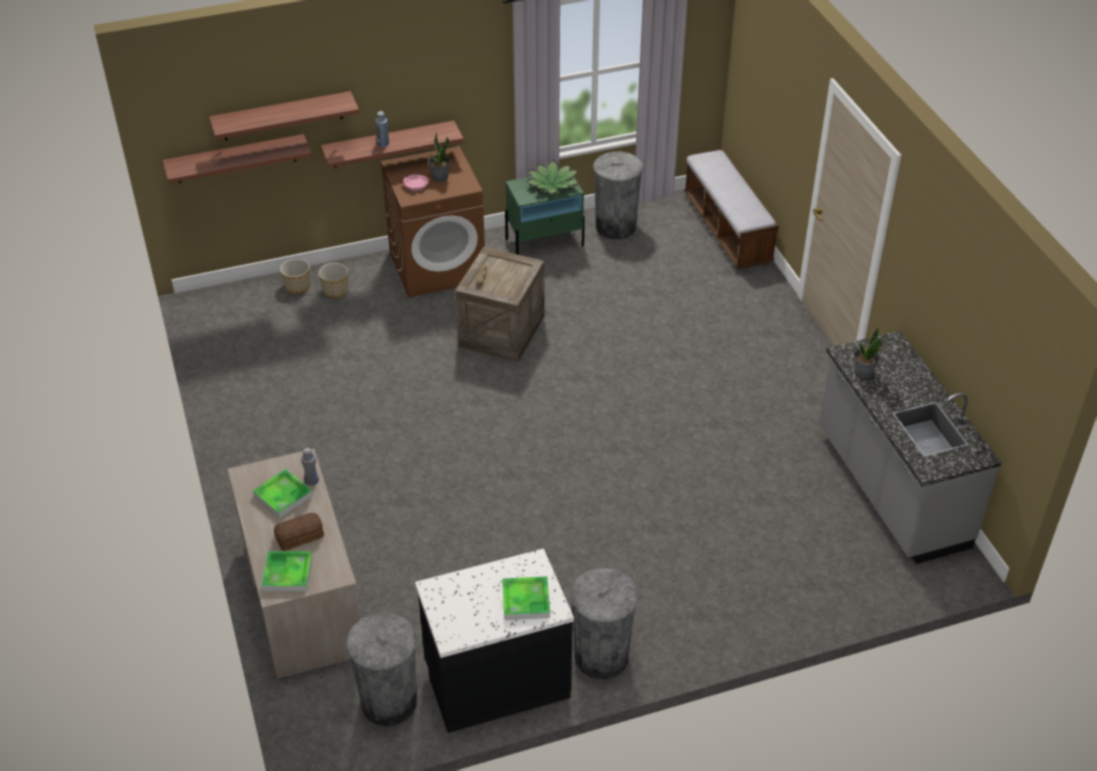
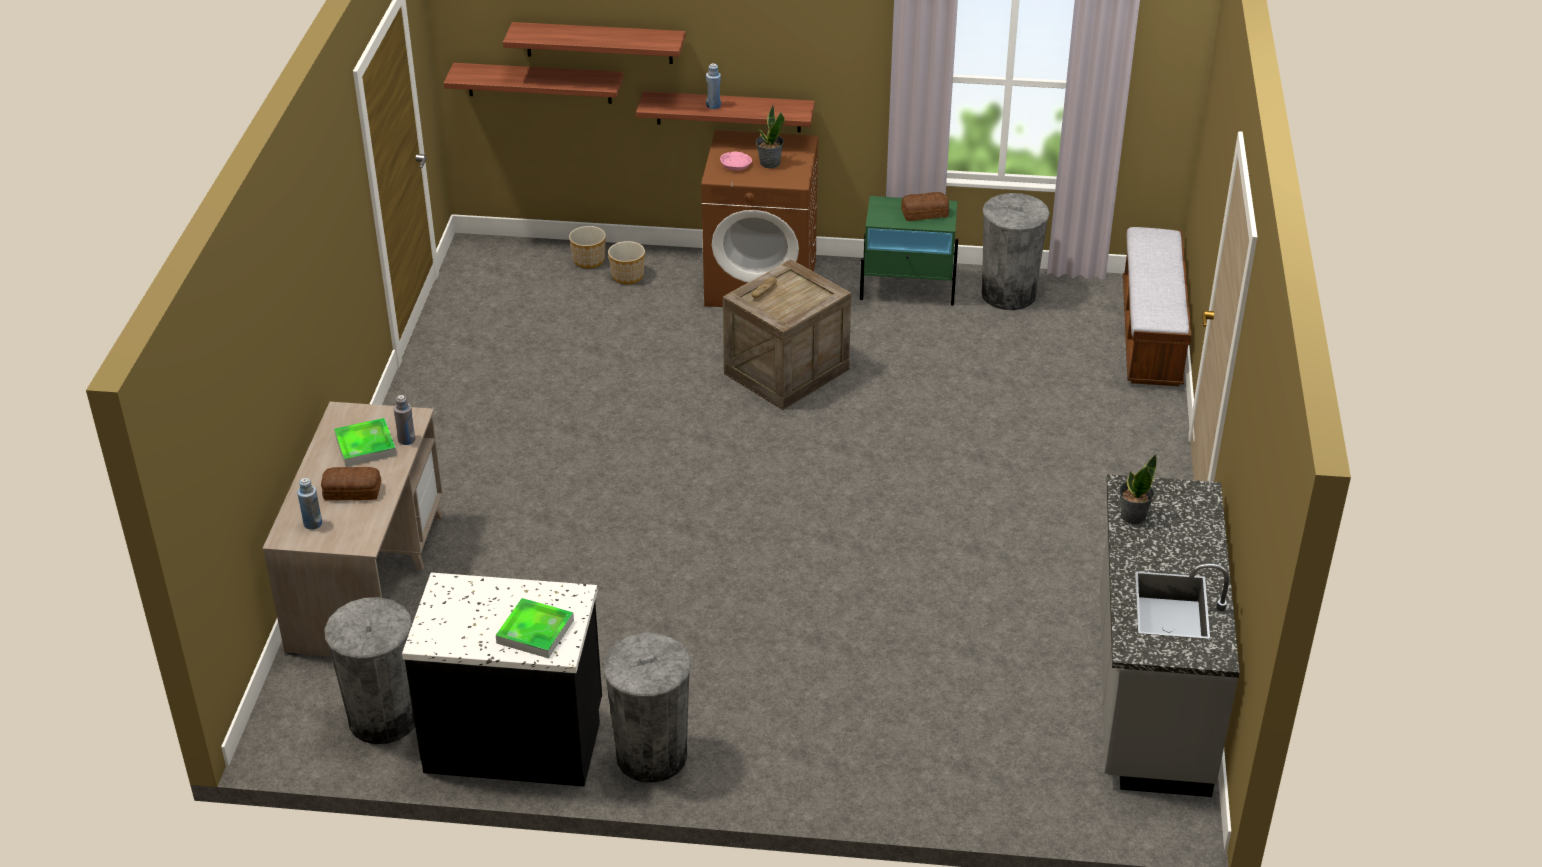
camera: 25 degrees right, 5 degrees down
tray [261,551,313,591] -> blue bottle [297,478,322,530]
potted plant [526,160,578,195] -> bread [901,192,949,221]

